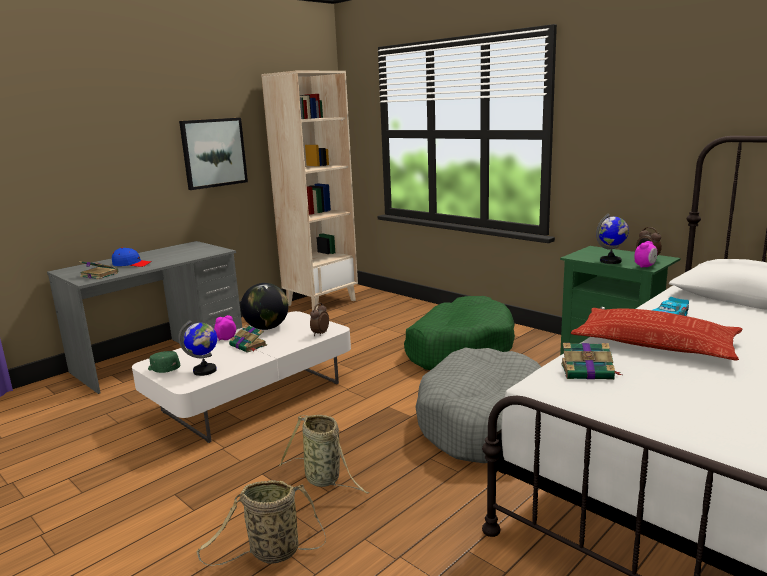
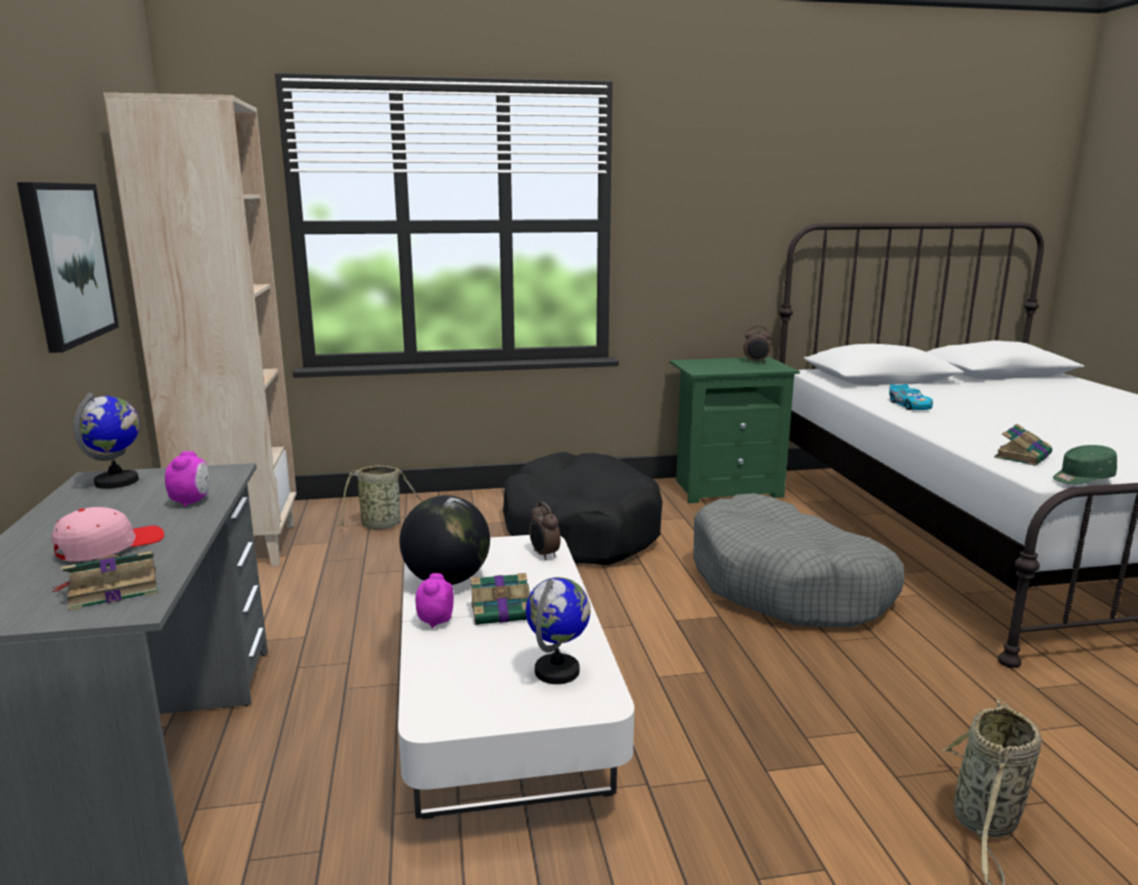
camera: 55 degrees left, 0 degrees up
blue cap [112,247,152,267] -> pink cap [52,507,164,561]
green cap [148,351,181,373] -> green cap moved to [1053,445,1117,484]
basket [279,415,369,493] -> basket moved to [338,465,423,529]
green dog bed [404,296,515,370] -> black dog bed [503,452,663,565]
pillow [571,308,742,361] -> none
globe [596,214,629,264] -> globe moved to [73,392,140,489]
alarm clock [634,241,657,268] -> alarm clock moved to [165,451,209,507]

